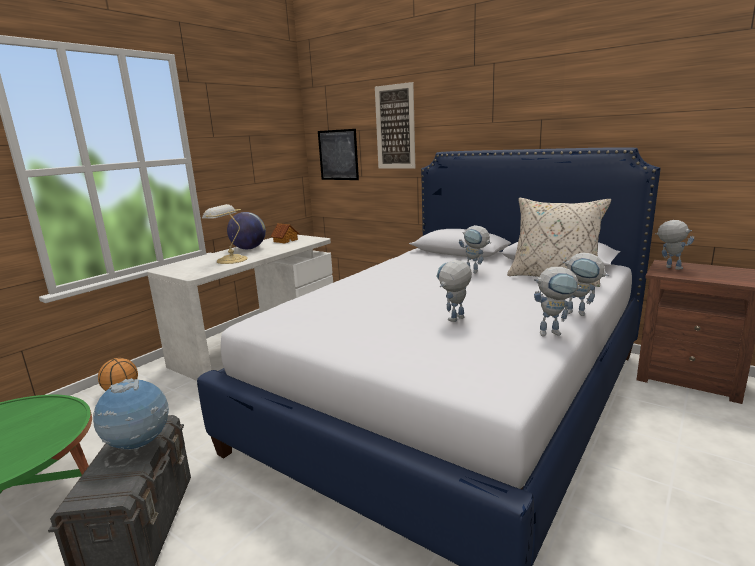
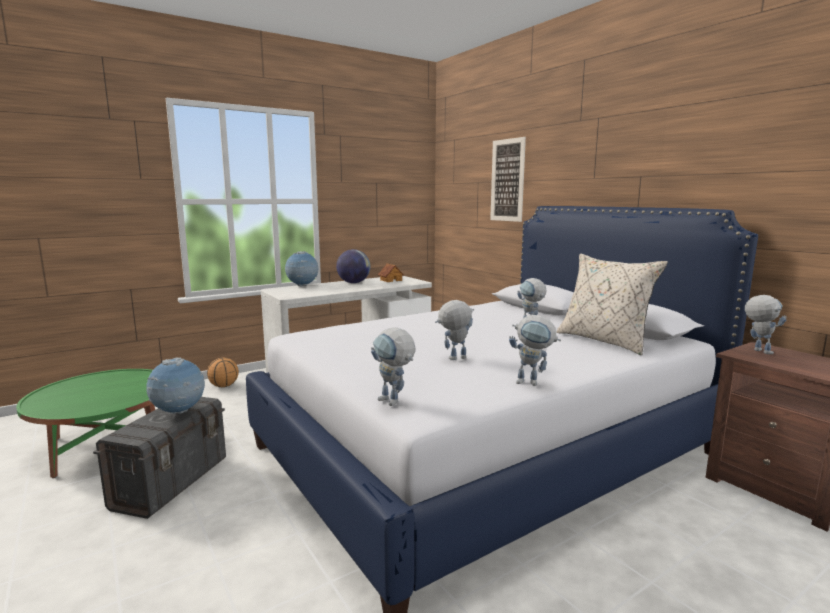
camera: 20 degrees right, 5 degrees down
table lamp [202,204,248,264] -> none
picture [318,129,359,180] -> none
toy robot [563,252,609,316] -> toy robot moved to [371,327,415,406]
none -> globe [285,251,319,287]

